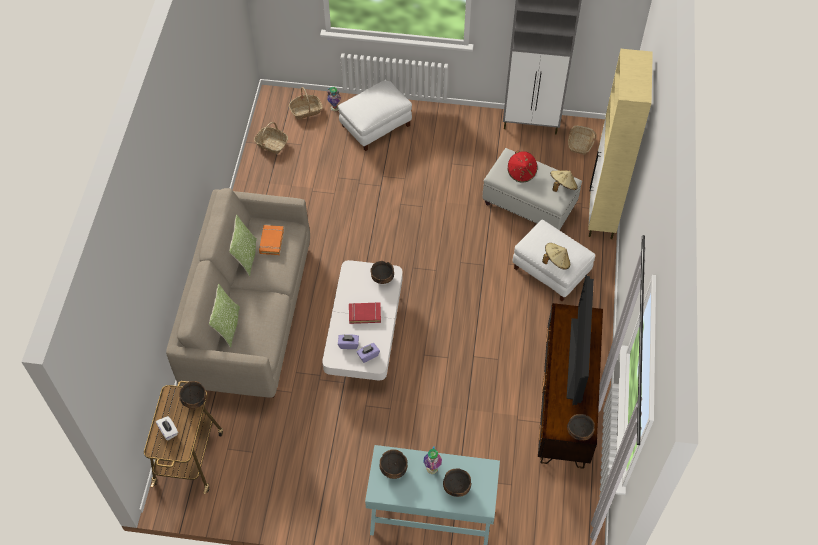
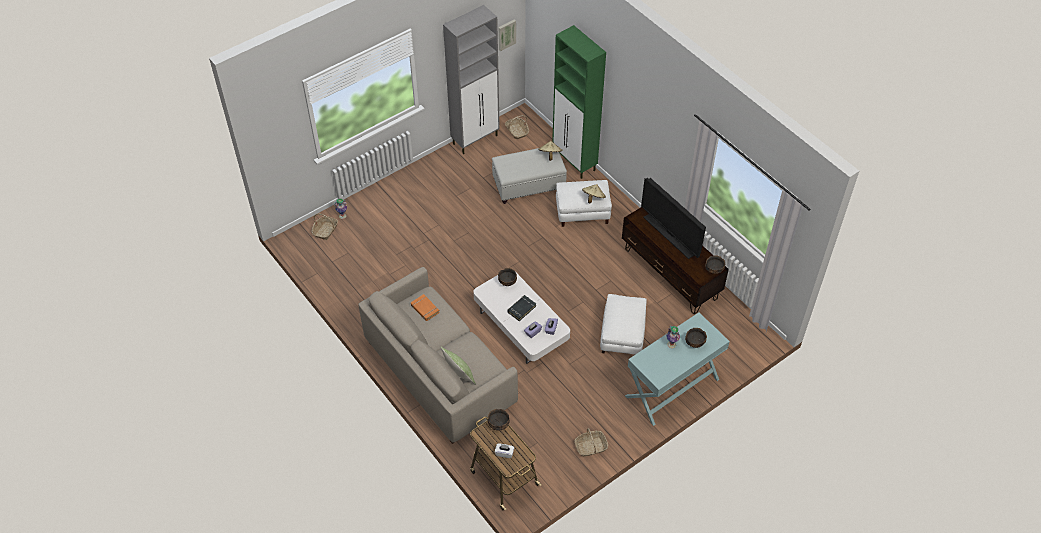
camera: 45 degrees left, 5 degrees down
pillow [229,214,257,276] -> none
basket [254,122,288,154] -> basket moved to [574,428,608,457]
white ottoman [338,80,412,151] -> white ottoman moved to [600,294,647,355]
red book [349,302,381,324] -> black book [508,295,536,321]
bowl [379,449,407,479] -> none
red hat [508,151,537,182] -> none
beige cabinet [588,49,653,239] -> green cabinet [552,25,606,179]
none -> picture [498,19,516,51]

